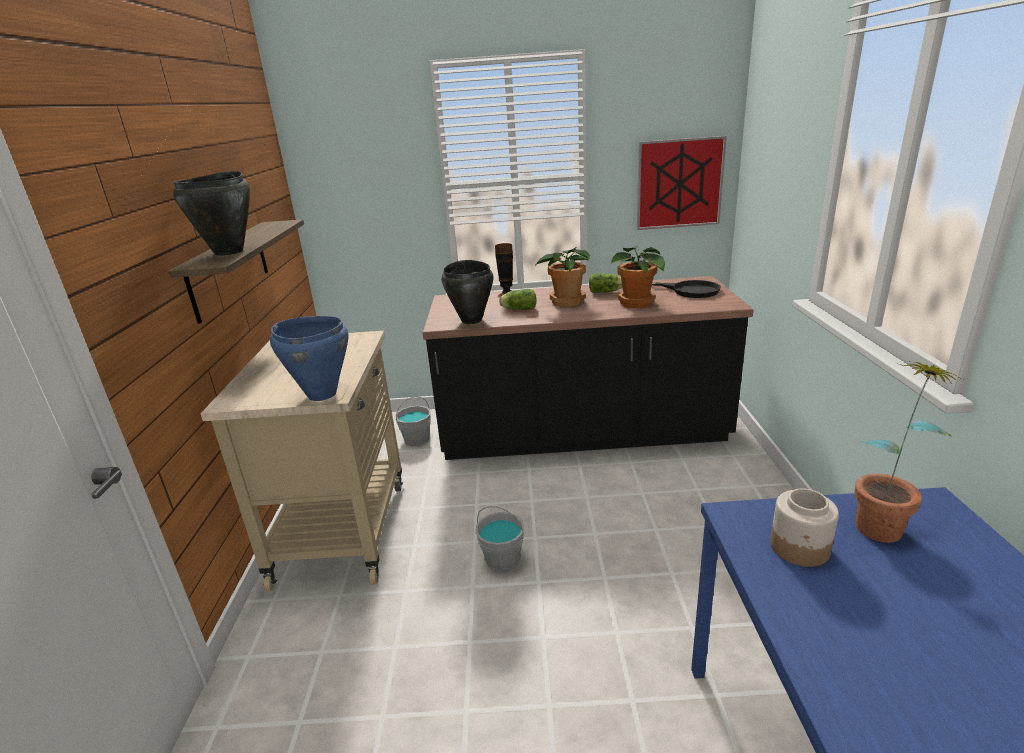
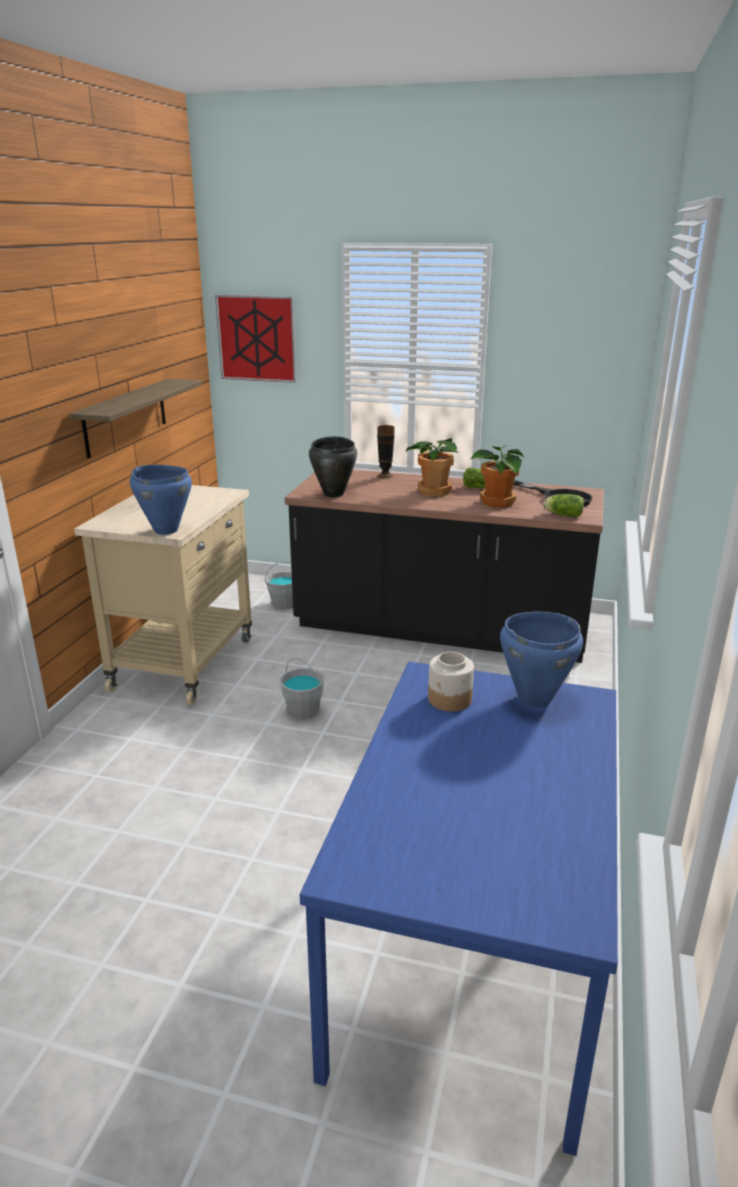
camera: 15 degrees right, 0 degrees up
black cooking pot [173,171,250,256] -> none
lettuce [499,289,537,310] -> lettuce moved to [543,494,584,517]
picture [637,136,727,230] -> picture moved to [215,295,297,383]
potted plant [854,361,958,543] -> blue cooking pot [500,612,583,708]

